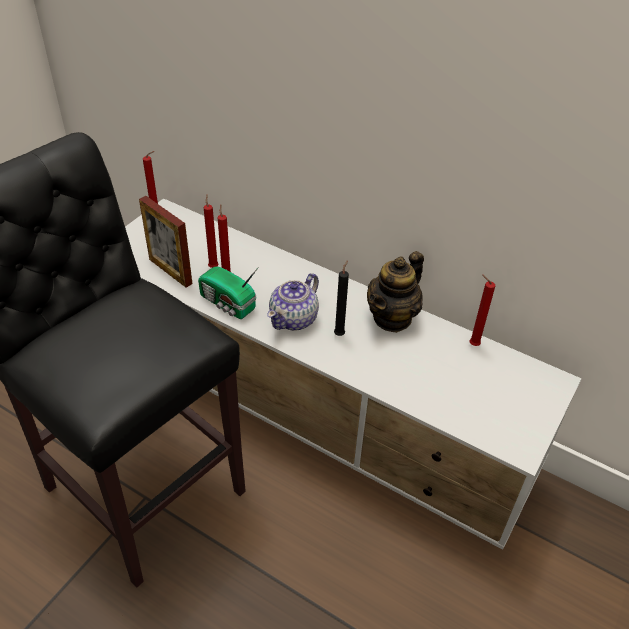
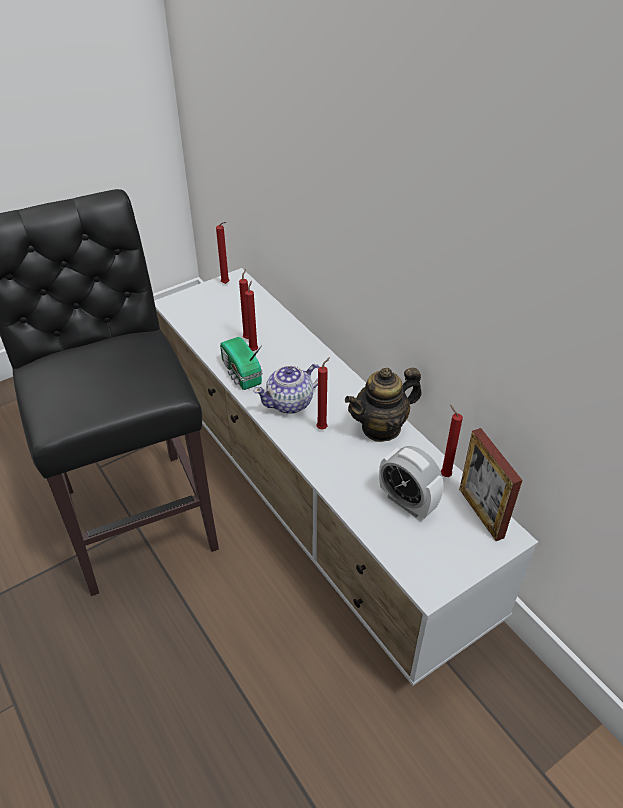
camera: 25 degrees right, 0 degrees up
picture frame [139,196,192,288] -> picture frame moved to [459,428,522,541]
black candle [334,260,349,336] -> red candle [317,357,330,429]
none -> alarm clock [379,446,444,519]

